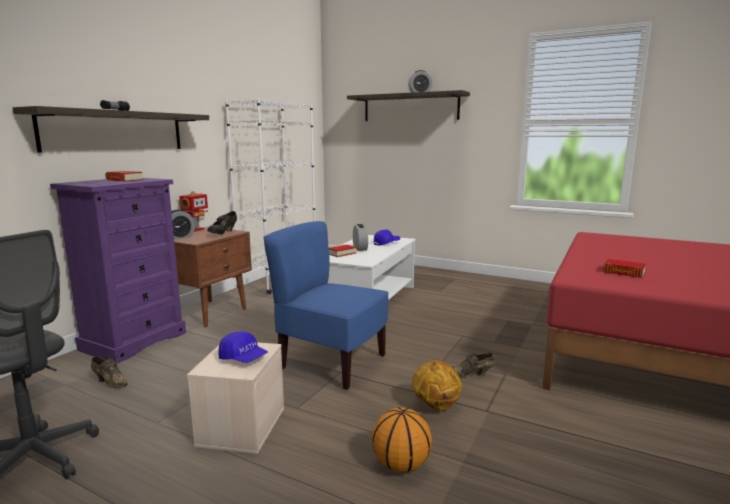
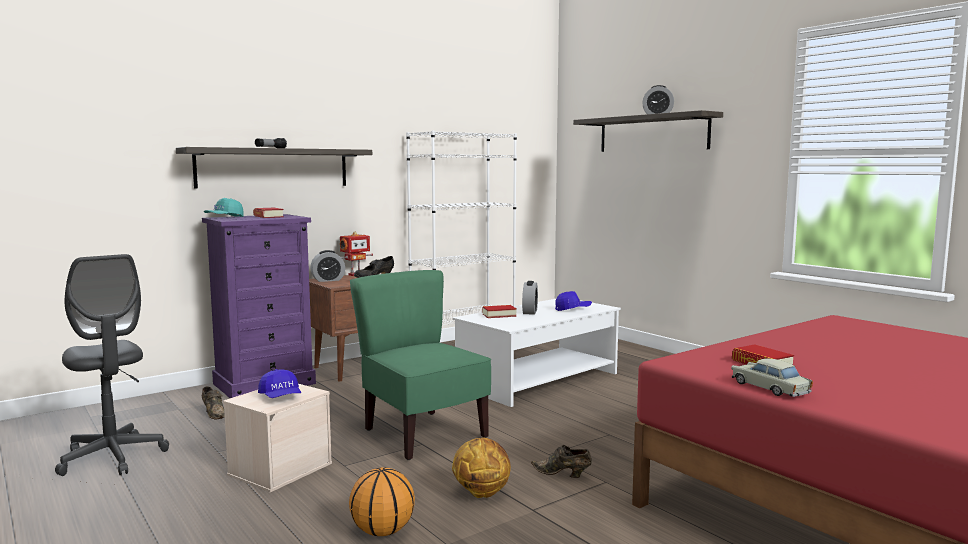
camera: 25 degrees right, 5 degrees down
blue chair [264,221,389,390] -> green chair [350,270,491,460]
none -> turquoise cap [204,198,244,217]
none -> beige toy car [731,358,813,397]

